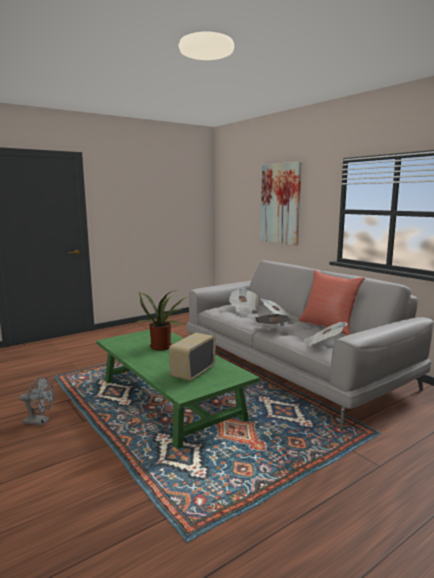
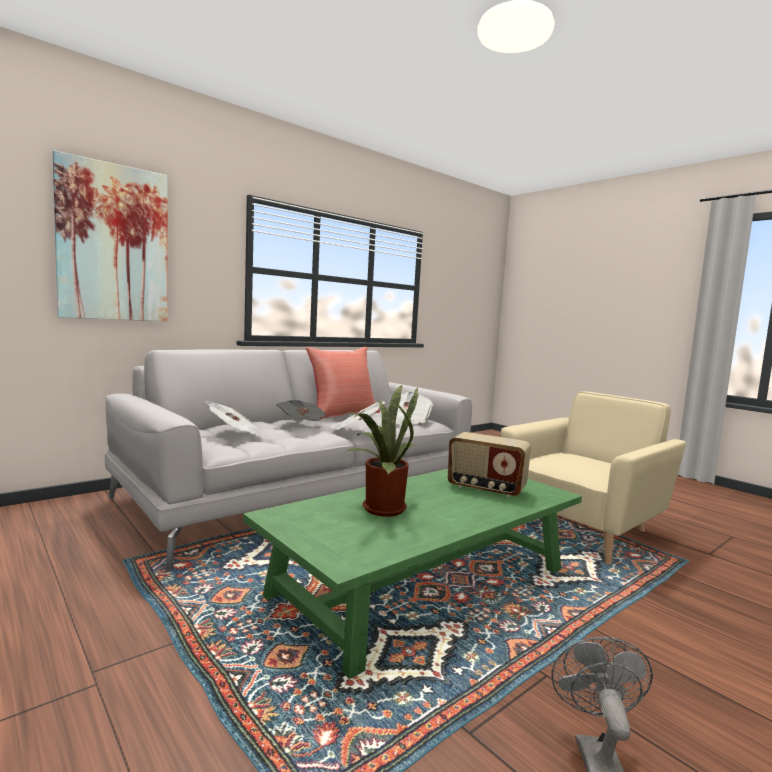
camera: 95 degrees left, 5 degrees down
none -> beige armchair [501,391,686,565]

